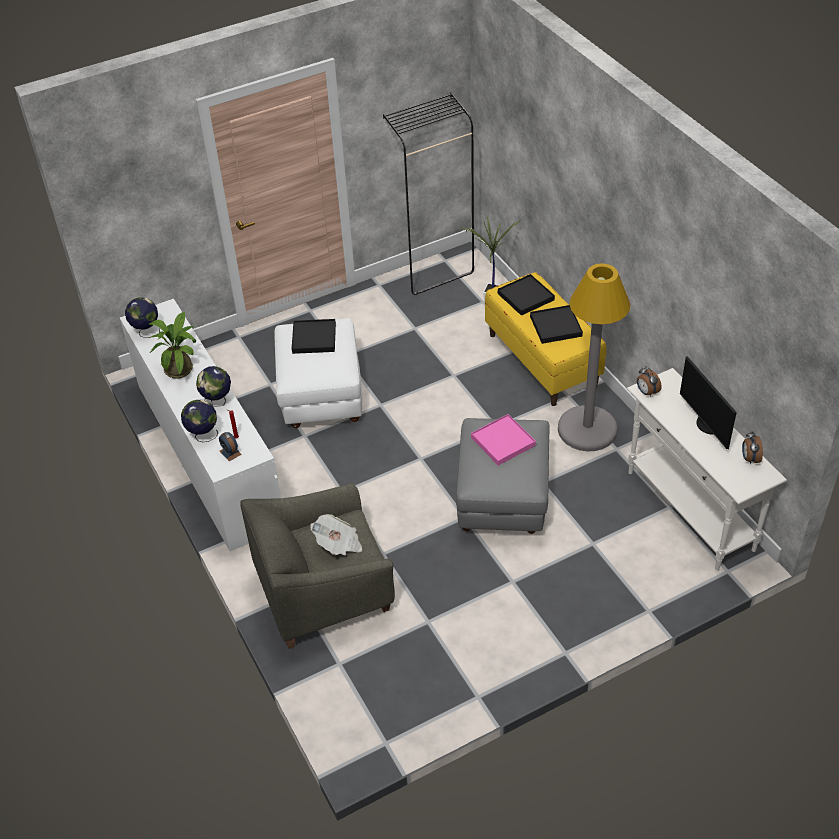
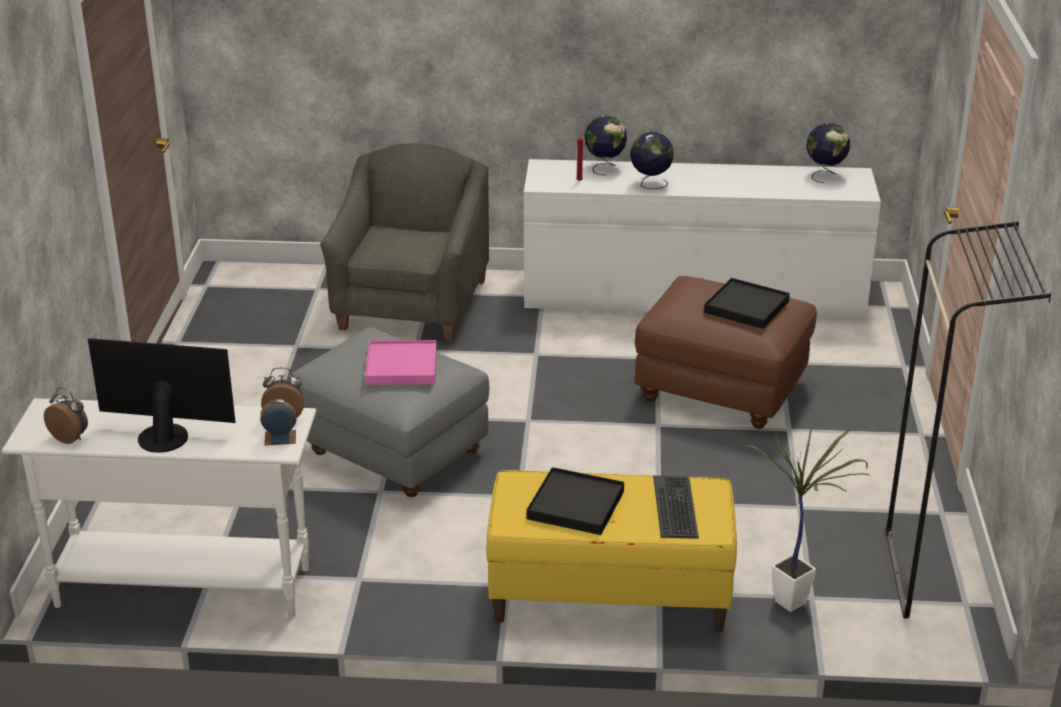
camera: 120 degrees right, 15 degrees down
potted plant [149,312,196,379] -> none
alarm clock [219,432,242,461] -> alarm clock moved to [260,399,297,446]
white ottoman [274,318,362,428] -> brown ottoman [635,276,817,429]
newspaper [311,514,362,555] -> none
black tray [498,274,555,316] -> keyboard [653,475,699,539]
grey floor lamp [558,263,630,451] -> none

